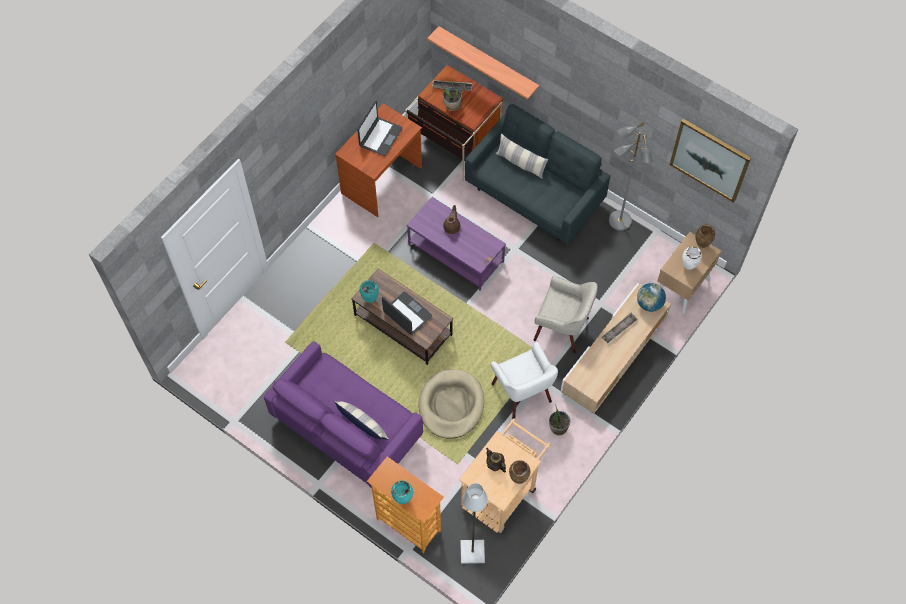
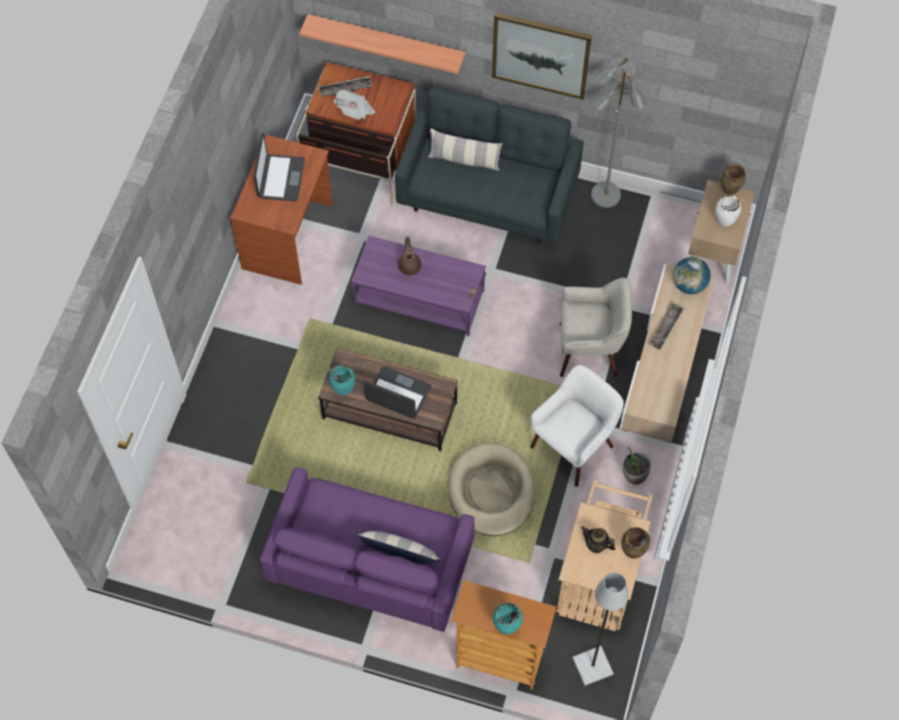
camera: 20 degrees left, 0 degrees up
potted plant [443,87,462,111] -> newspaper [334,89,375,120]
white armchair [491,342,558,419] -> white armchair turned 90 degrees counterclockwise [530,365,624,487]
picture [670,119,751,203] -> picture moved to [492,13,592,100]

